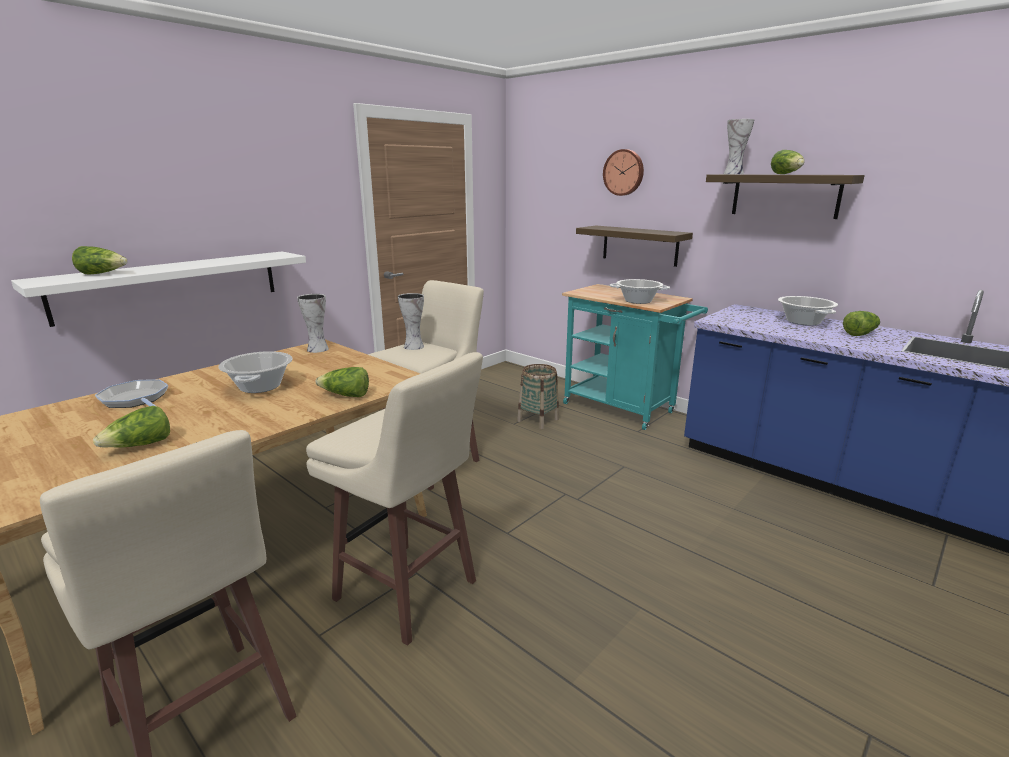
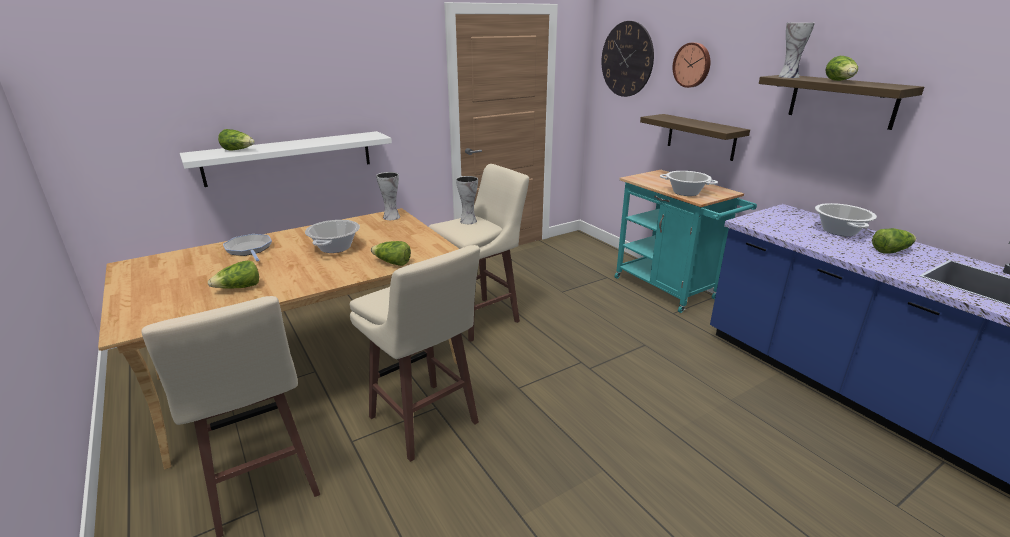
camera: 15 degrees right, 5 degrees up
basket [517,364,559,429] -> none
none -> wall clock [602,21,654,97]

